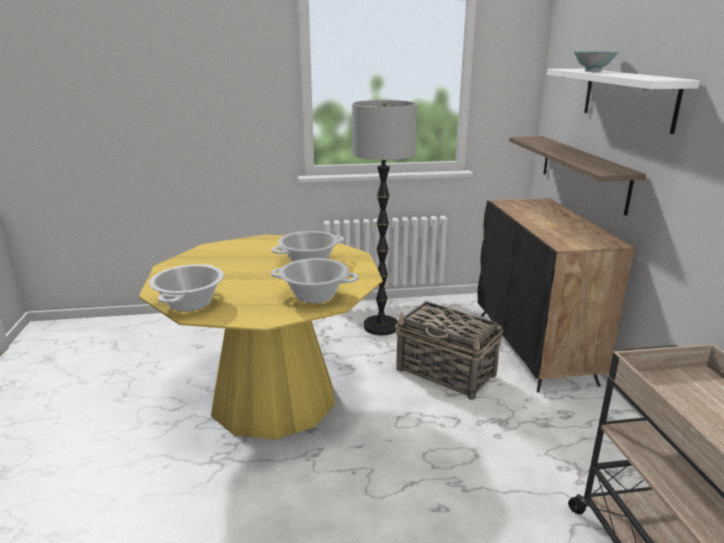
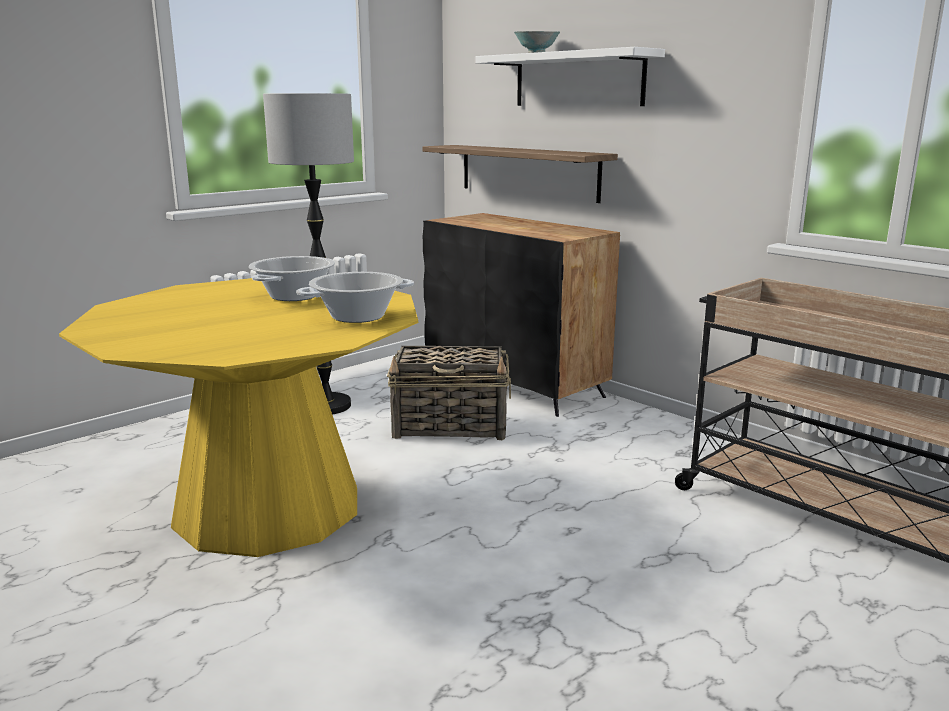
camera: 35 degrees left, 5 degrees down
cooking pot [149,264,224,312] -> none

